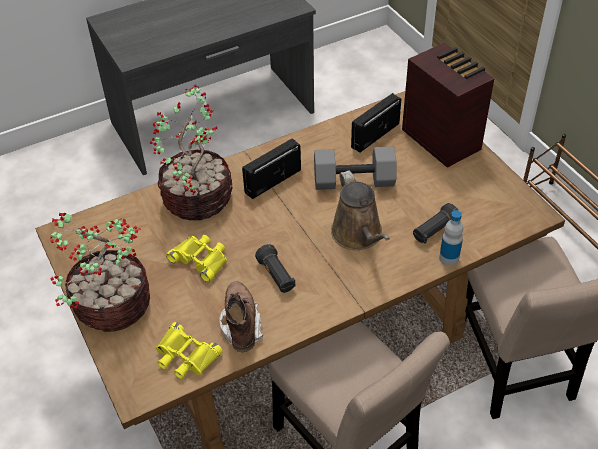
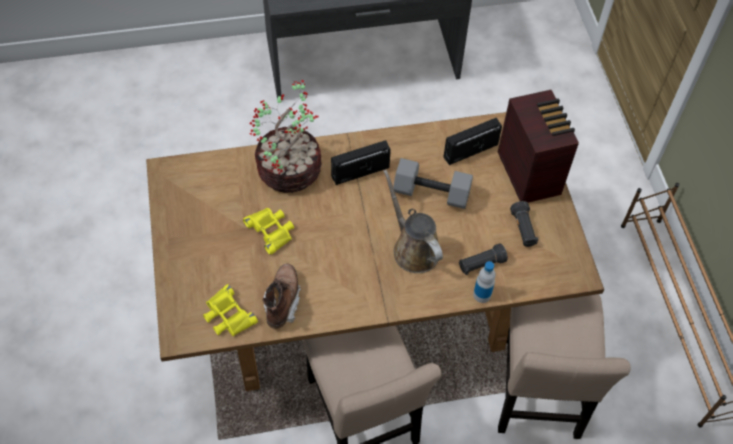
camera: 15 degrees right, 10 degrees up
potted plant [50,213,150,332] -> none
black flashlight [255,244,295,293] -> black flashlight moved to [510,201,538,247]
brown watering can [331,170,390,250] -> brown watering can turned 150 degrees clockwise [383,170,443,273]

